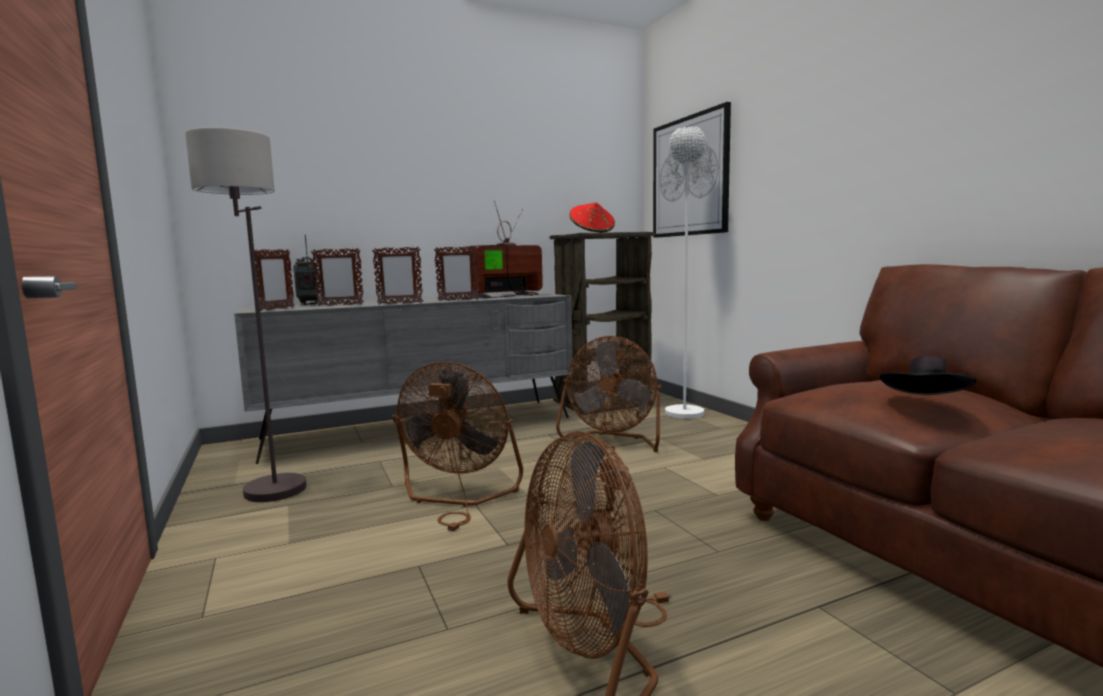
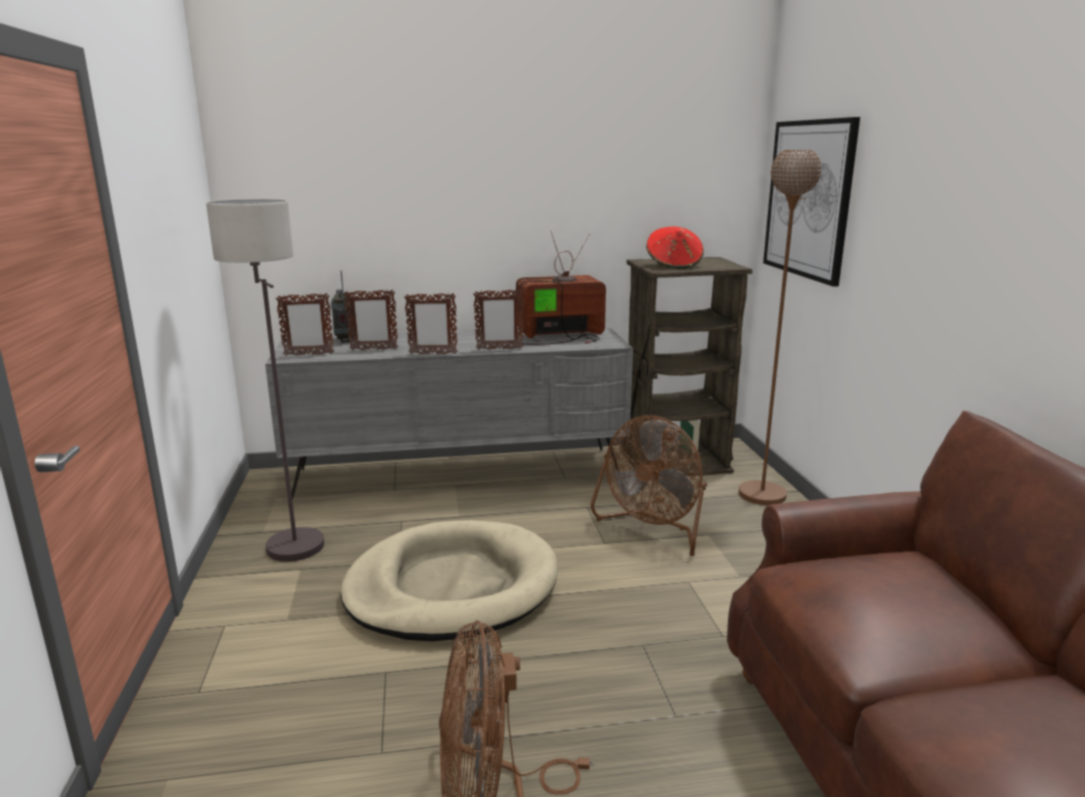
camera: 15 degrees right, 10 degrees up
picture frame [254,249,295,311] -> picture frame turned 45 degrees clockwise [276,293,334,356]
brown fan [392,362,523,532] -> beige dog bed [341,520,558,641]
white floor lamp [665,127,707,419] -> brown floor lamp [739,150,821,505]
black hat [880,356,977,395] -> none

